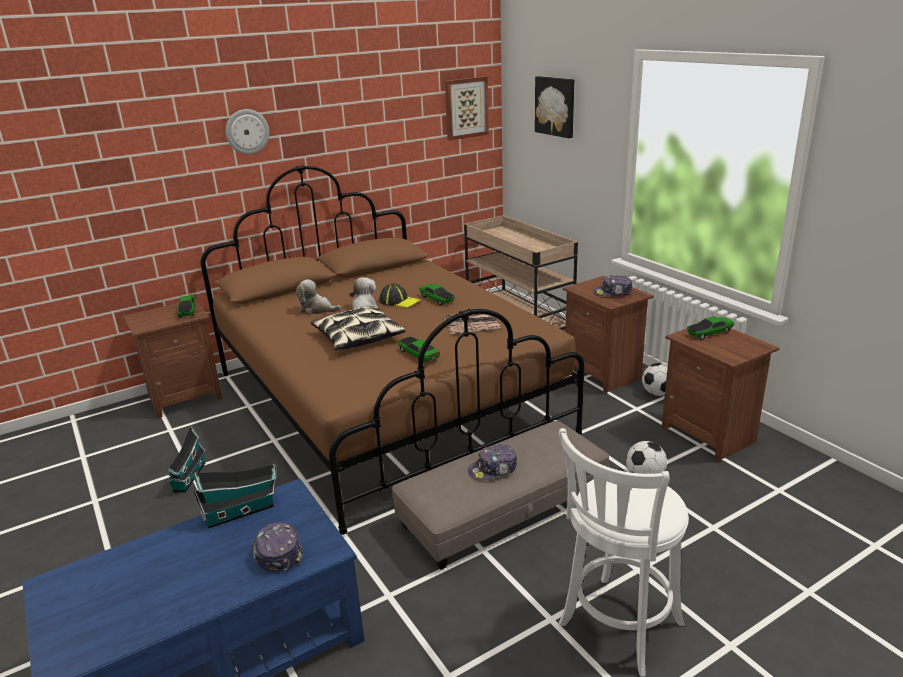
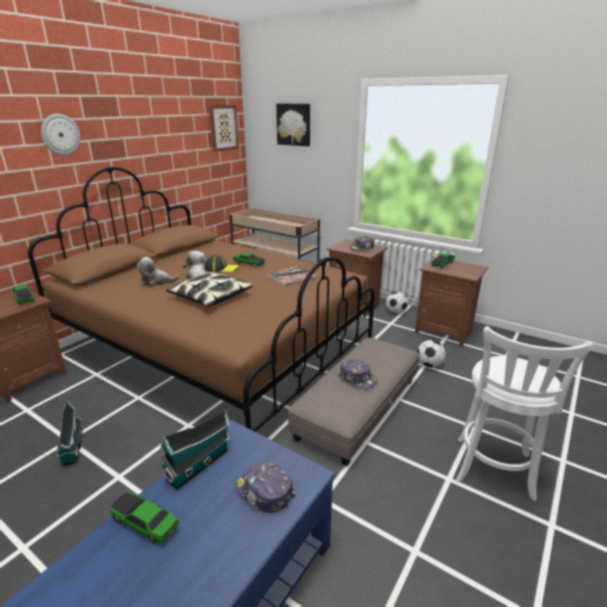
camera: 25 degrees left, 0 degrees up
toy car [398,337,440,363] -> toy car moved to [110,491,179,543]
cap [468,444,517,481] -> cap turned 90 degrees counterclockwise [339,359,377,389]

